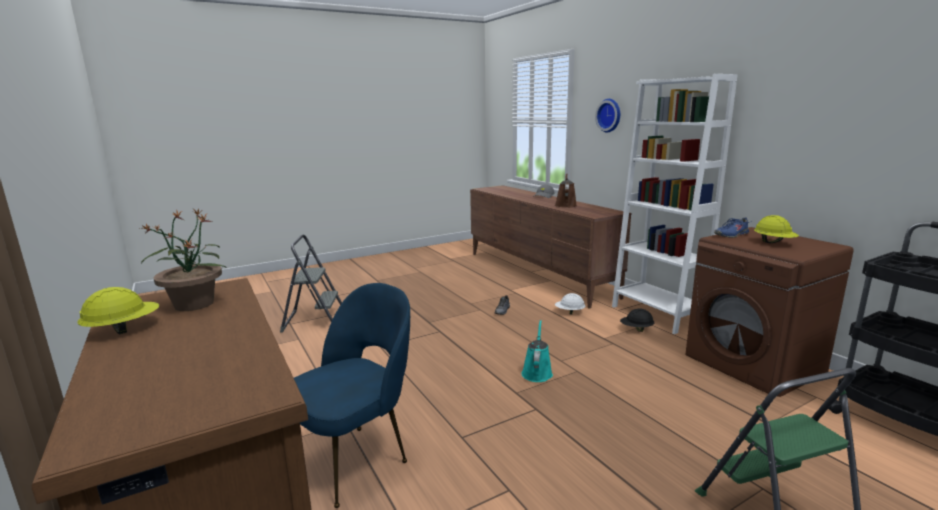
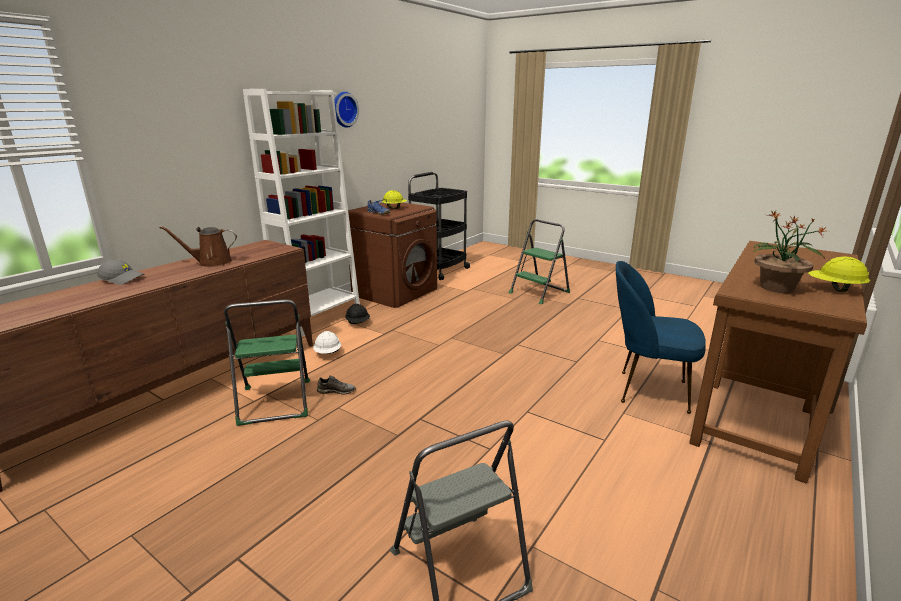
camera: 115 degrees left, 5 degrees up
turquoise watering can [521,320,553,382] -> none
wall clock [595,99,620,133] -> wall clock moved to [334,92,359,128]
none -> green step ladder [224,300,310,426]

